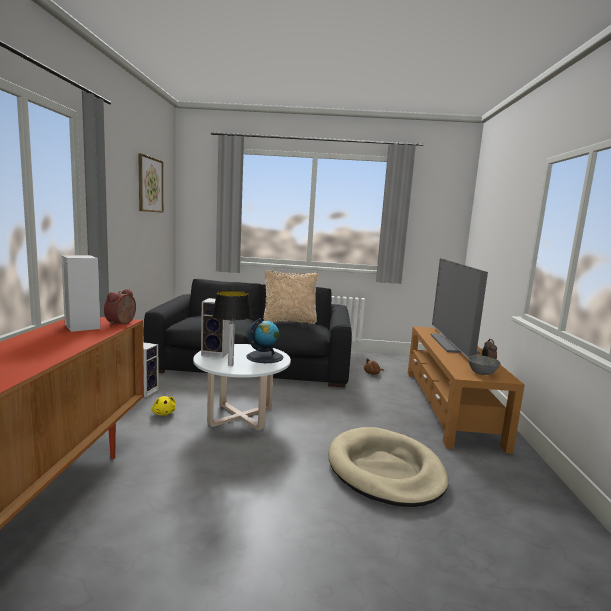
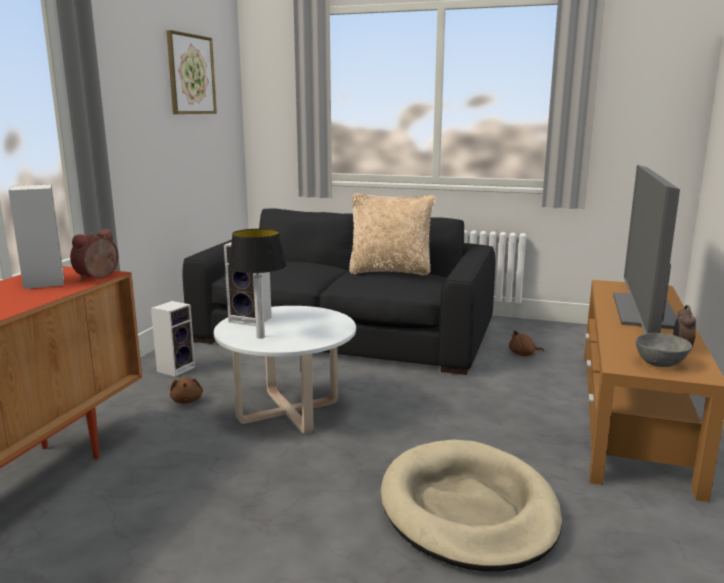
camera: 15 degrees right, 5 degrees up
yellow plush toy [151,396,176,416] -> brown plush toy [170,377,203,404]
globe [246,318,283,363] -> none

